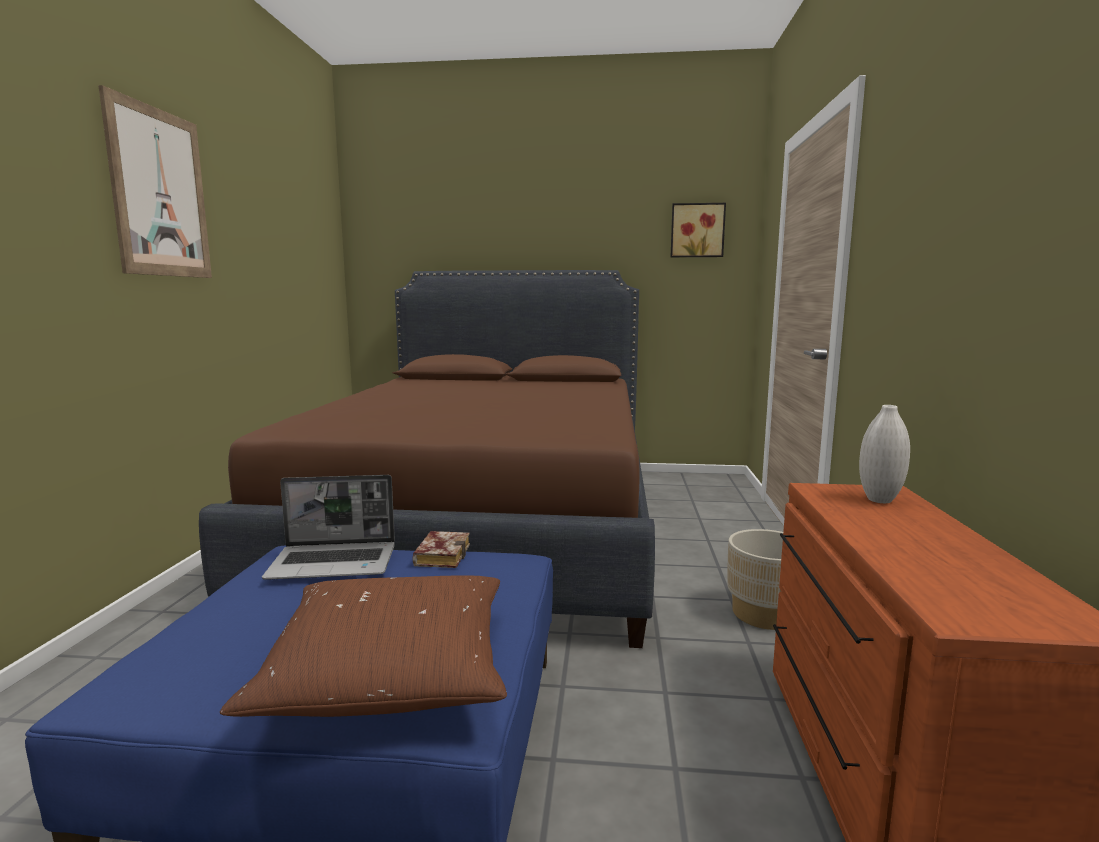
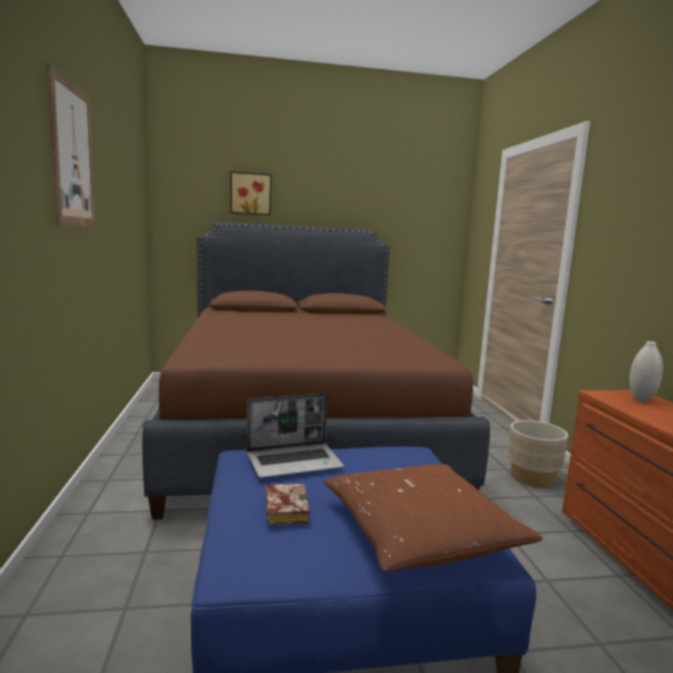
camera: 15 degrees left, 0 degrees up
book [413,531,470,568] -> book moved to [266,484,309,525]
picture [671,203,726,257] -> picture moved to [230,171,271,215]

